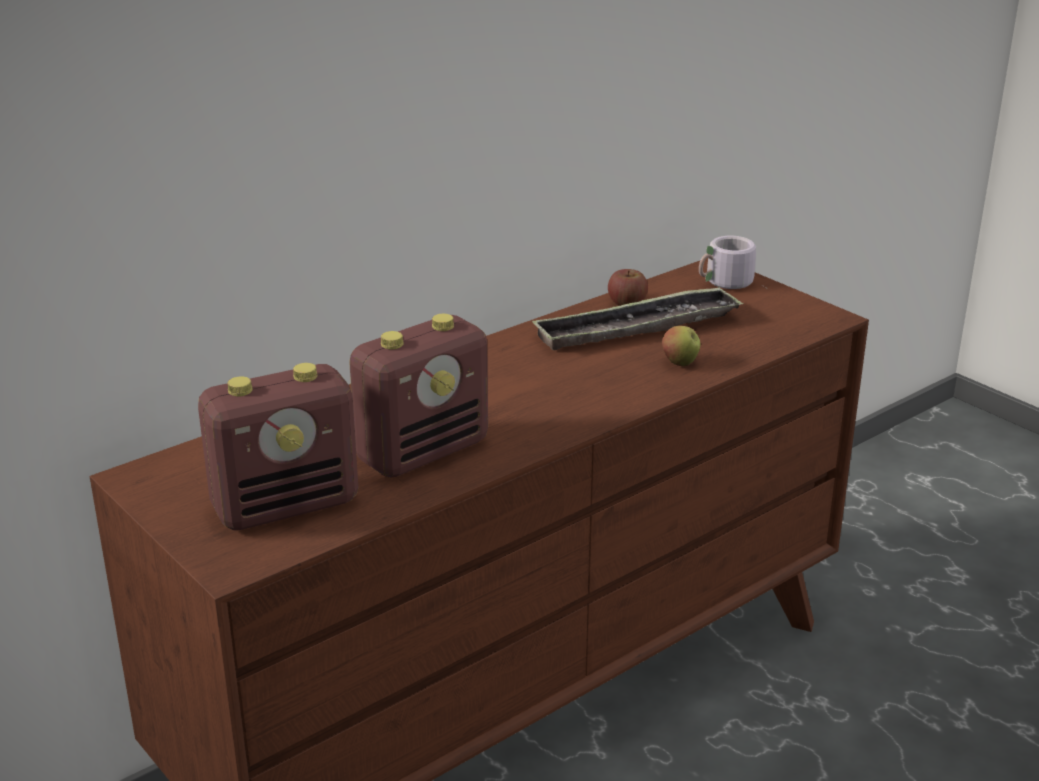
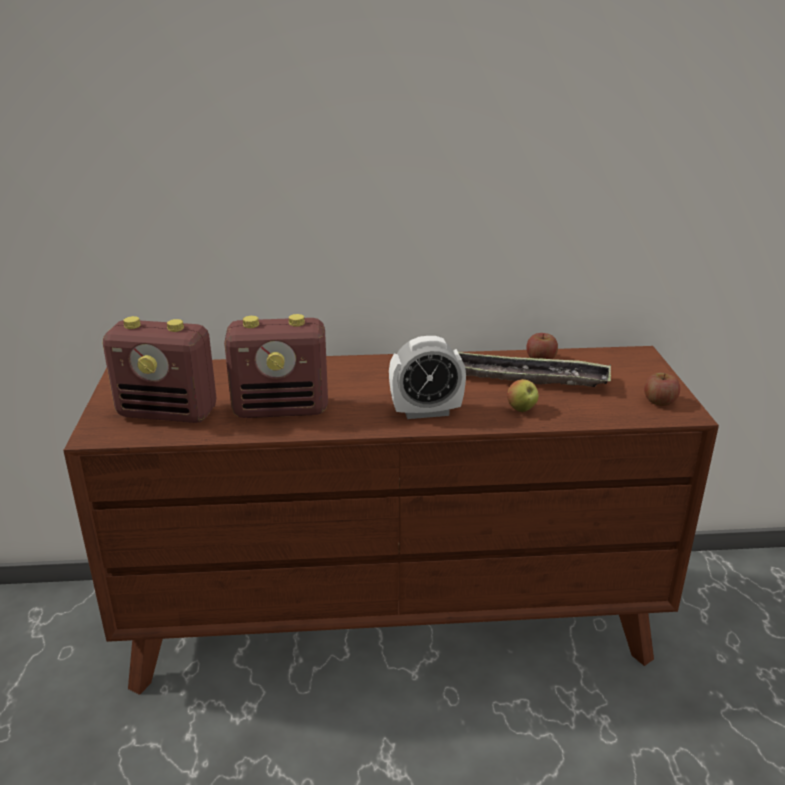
camera: 35 degrees right, 0 degrees up
grey mug [699,236,767,289] -> none
none -> alarm clock [389,336,466,419]
none -> apple [644,372,680,406]

